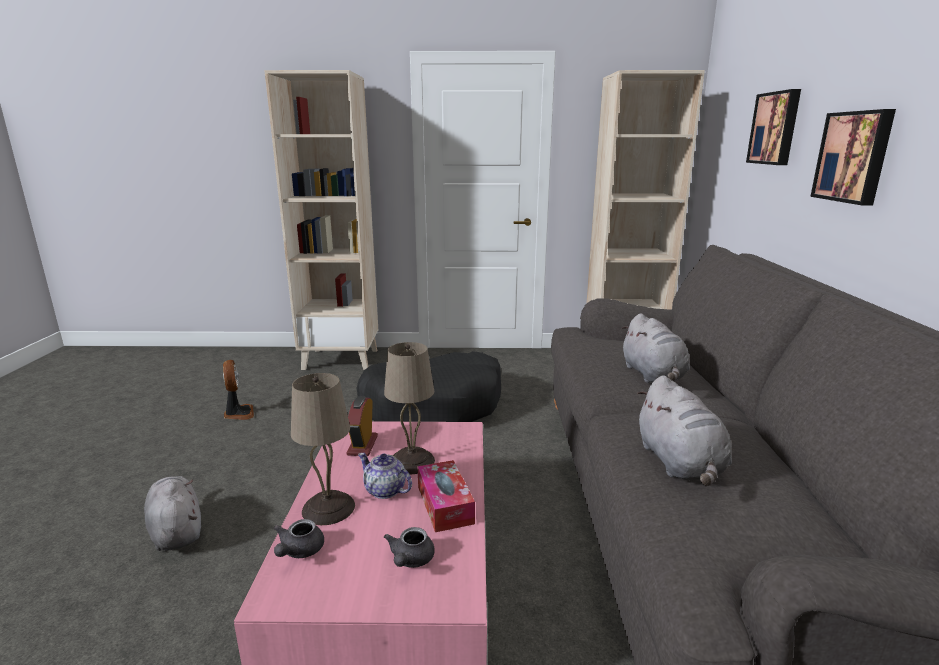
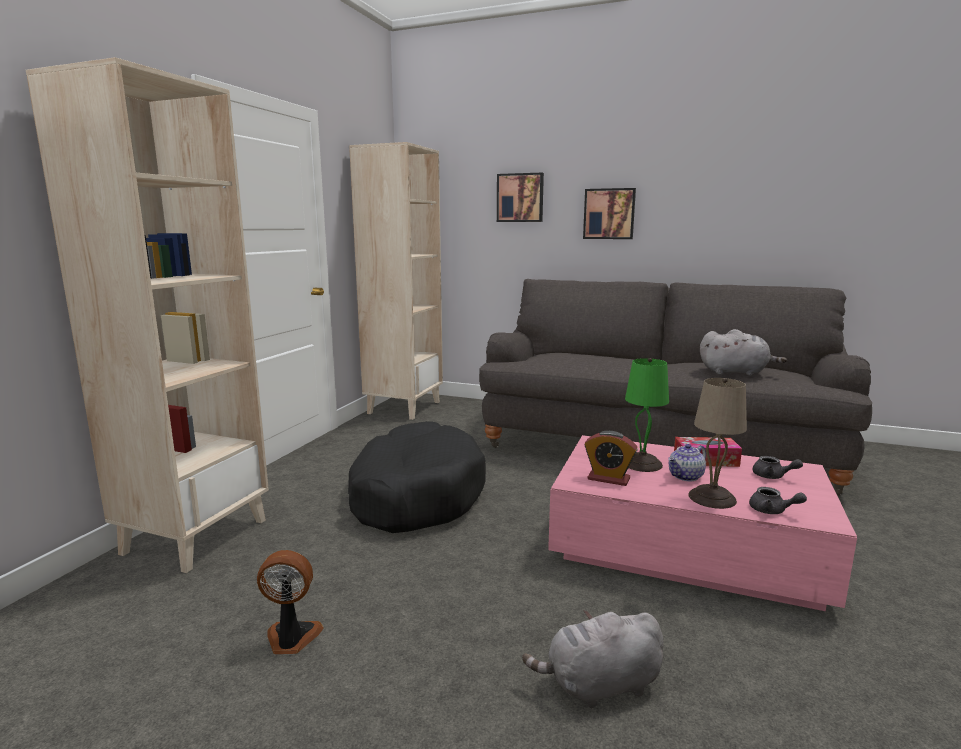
camera: 70 degrees left, 5 degrees down
beige table lamp [384,342,435,474] -> green table lamp [625,358,669,472]
grey plush toy [621,313,690,383] -> none

